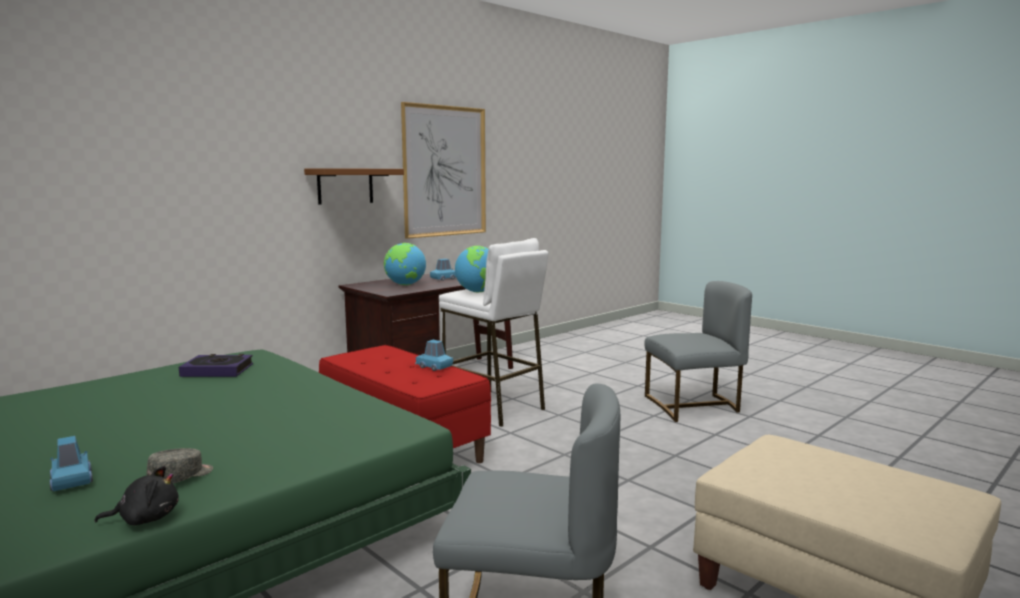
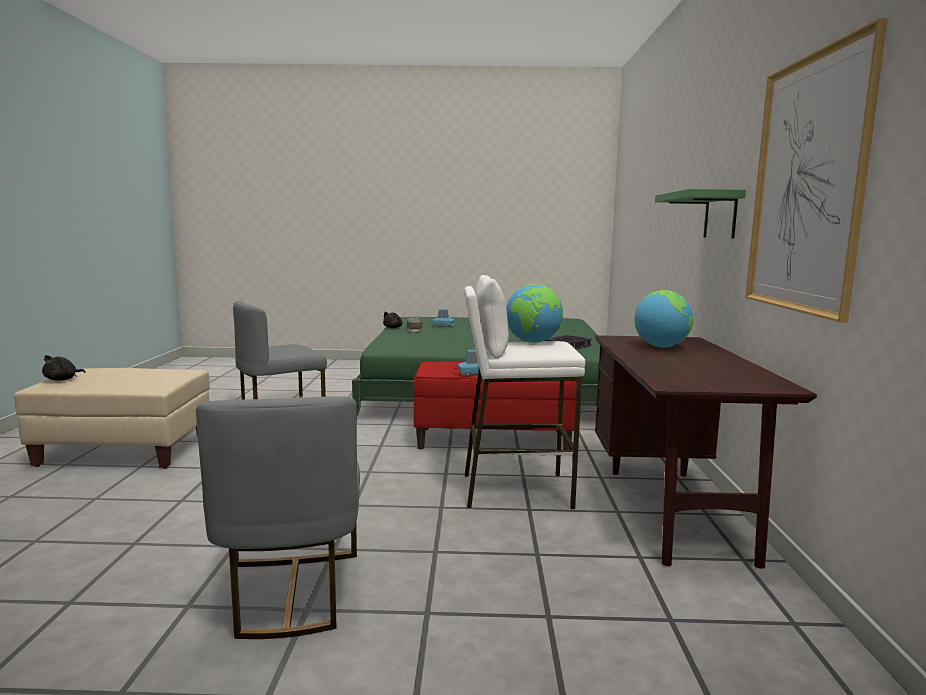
camera: 135 degrees right, 0 degrees up
brown shelf [304,168,404,205] -> green shelf [655,189,746,238]
blue toy car [430,259,456,281] -> none
grey chair [644,281,752,422] -> grey chair turned 45 degrees counterclockwise [196,397,360,639]
none -> black plush toy [42,355,85,381]

